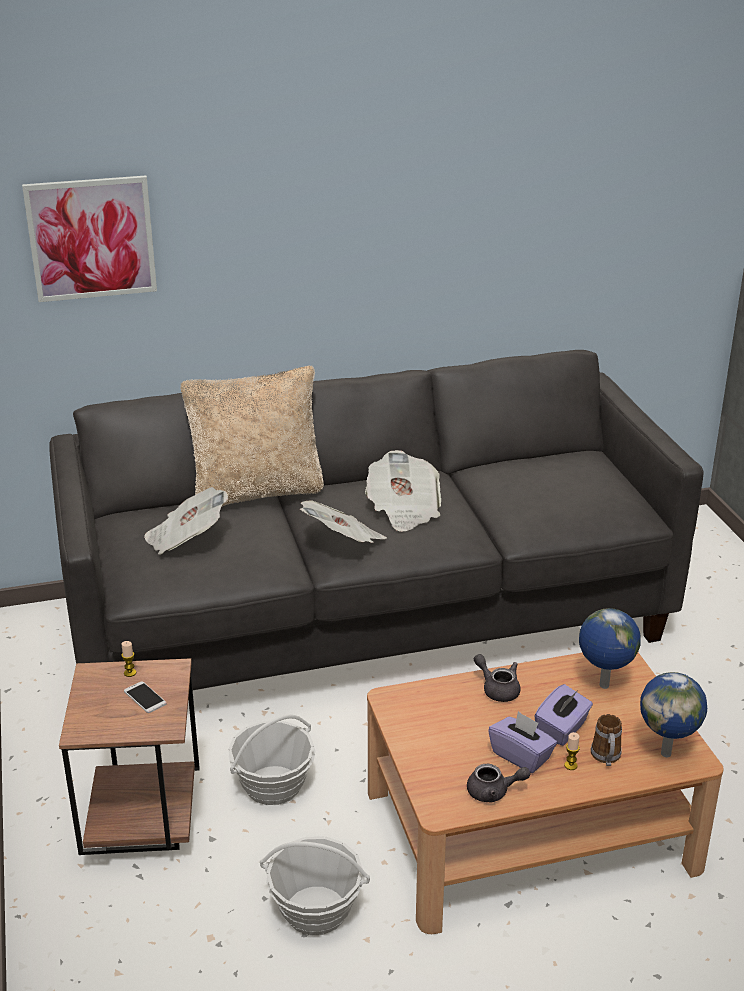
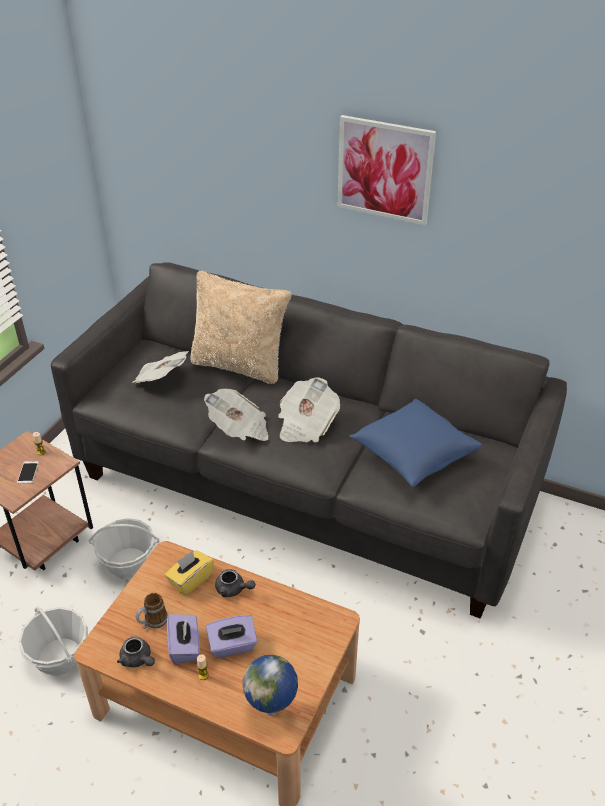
camera: 40 degrees right, 10 degrees up
picture [22,175,157,302] -> picture moved to [338,115,436,225]
grey teapot [474,654,521,702] -> grey teapot turned 120 degrees clockwise [215,569,255,597]
globe [579,608,641,689] -> none
mug [591,714,622,766] -> mug moved to [136,593,168,629]
none -> yellow tissue box [165,550,214,595]
none -> blue pillow [349,399,482,487]

